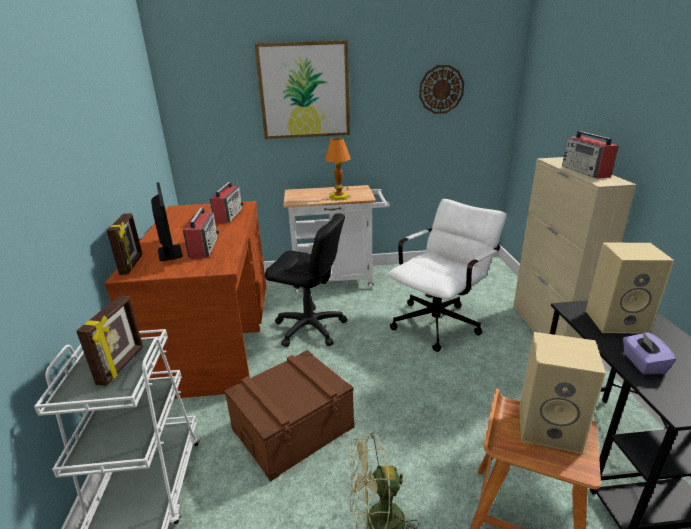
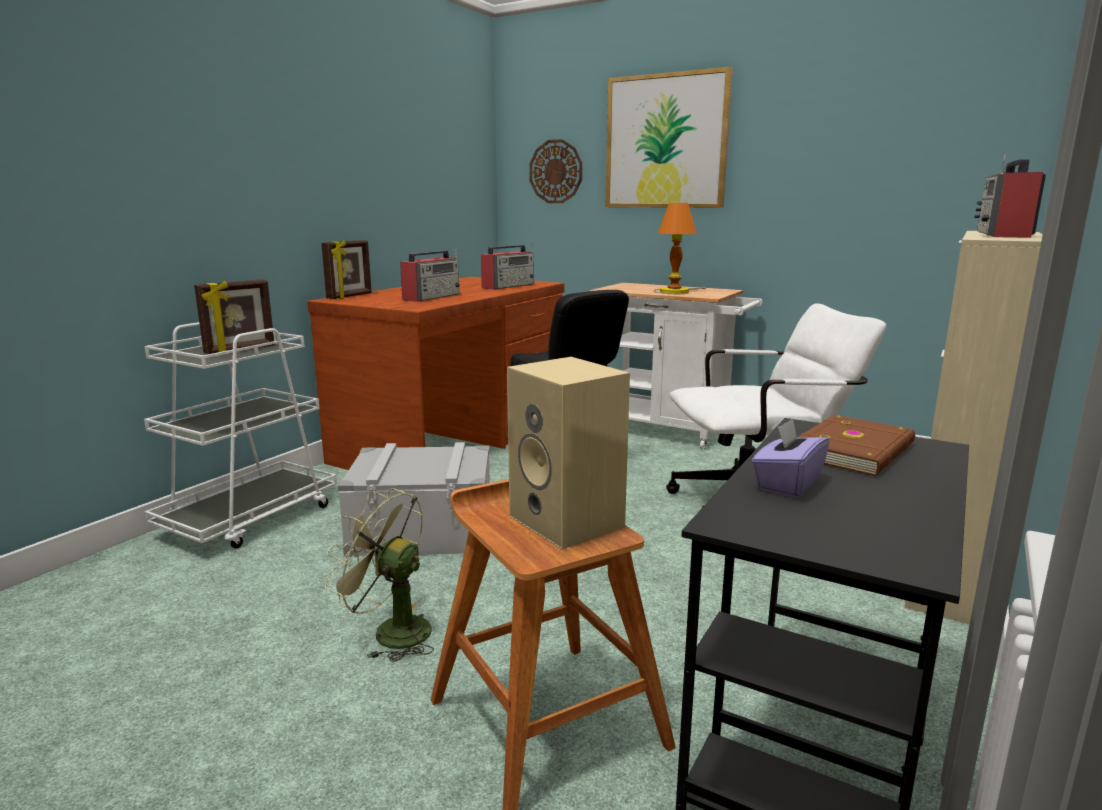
camera: 35 degrees right, 10 degrees down
monitor [151,182,183,261] -> none
brown storage box [224,350,354,482] -> grey storage box [338,442,490,557]
wall clock [419,65,464,114] -> wall clock moved to [529,139,582,203]
beige speaker [586,243,674,334] -> brown book [797,415,915,476]

